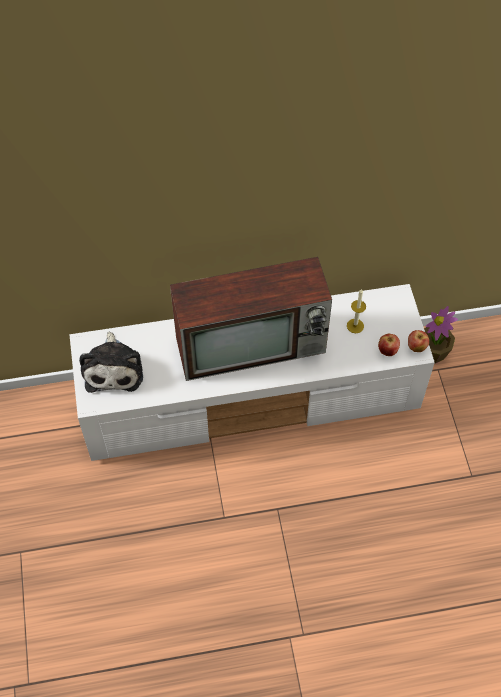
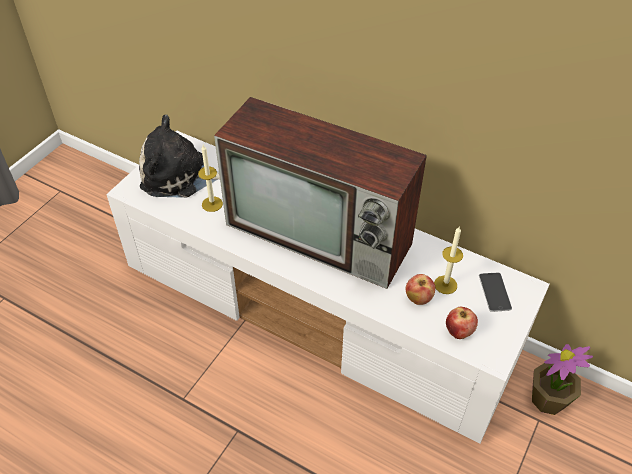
camera: 40 degrees right, 10 degrees down
plush toy [79,332,143,393] -> plush toy turned 60 degrees clockwise [139,115,220,198]
apple [408,330,429,352] -> apple moved to [406,274,435,305]
none -> candle [198,145,223,212]
none -> phone [479,272,512,312]

